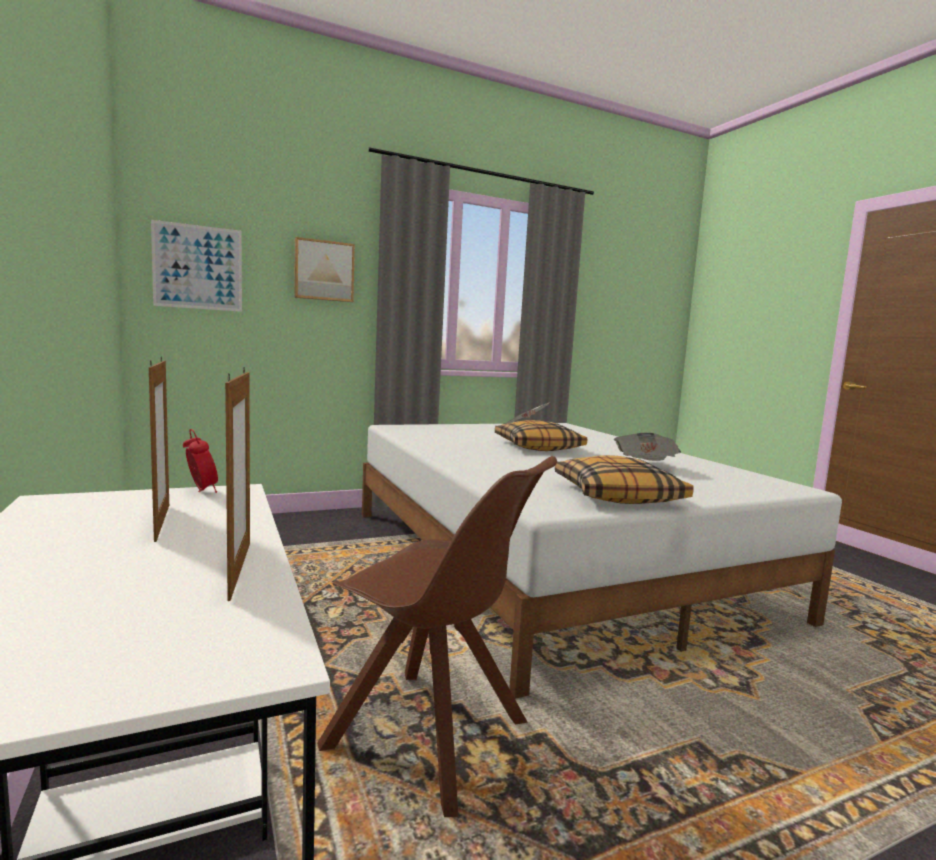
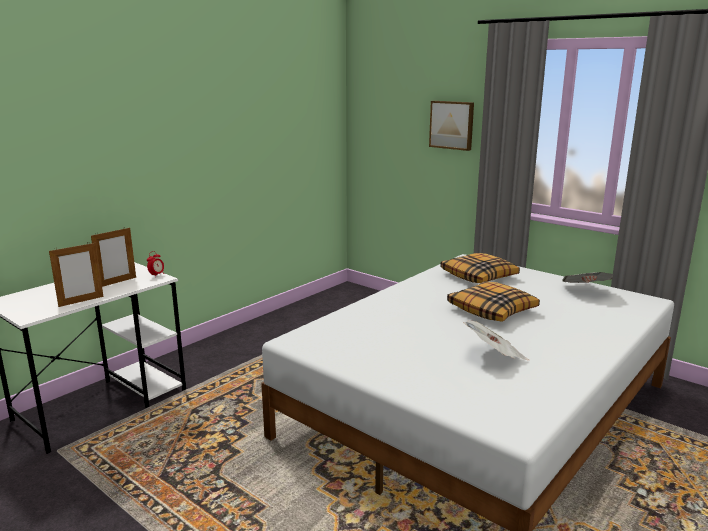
camera: 65 degrees right, 10 degrees up
picture [151,220,242,312] -> none
brown chair [317,456,557,817] -> none
pillow [555,455,694,504] -> pillow moved to [441,253,520,283]

